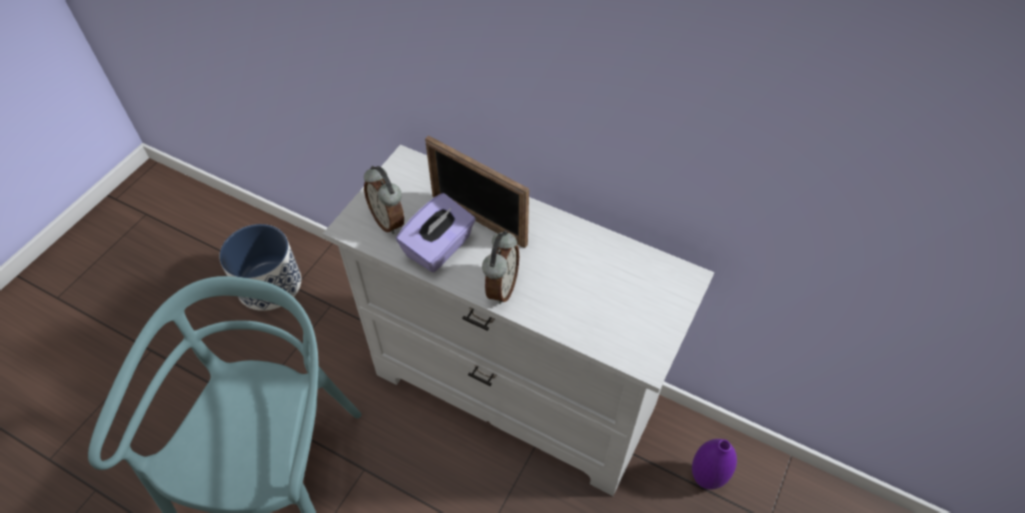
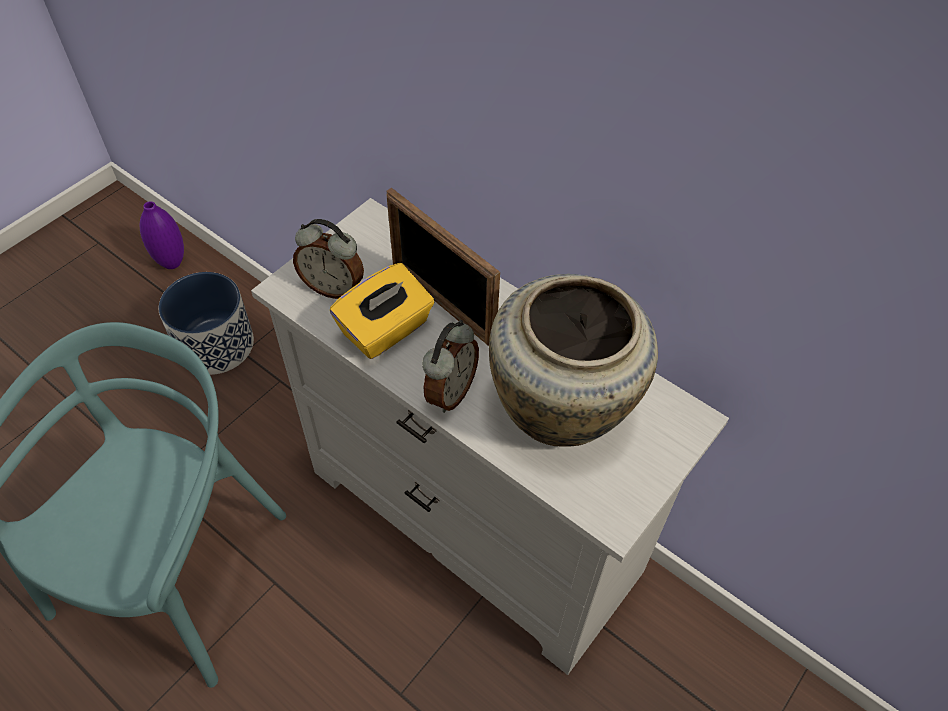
camera: 10 degrees right, 0 degrees up
alarm clock [364,166,404,234] -> alarm clock turned 45 degrees counterclockwise [293,219,364,299]
purple tissue box [396,193,476,272] -> yellow tissue box [330,263,435,359]
purple vase [692,439,737,490] -> purple vase moved to [140,201,184,269]
none -> beige vase [489,274,658,447]

